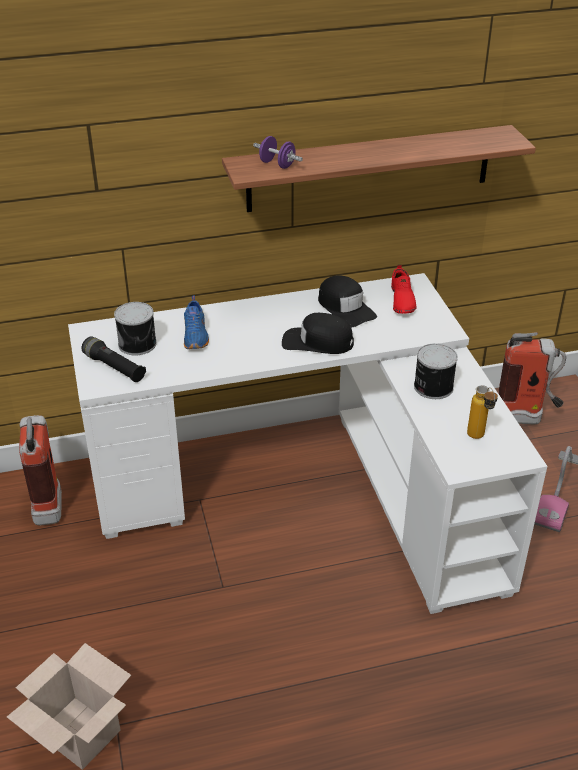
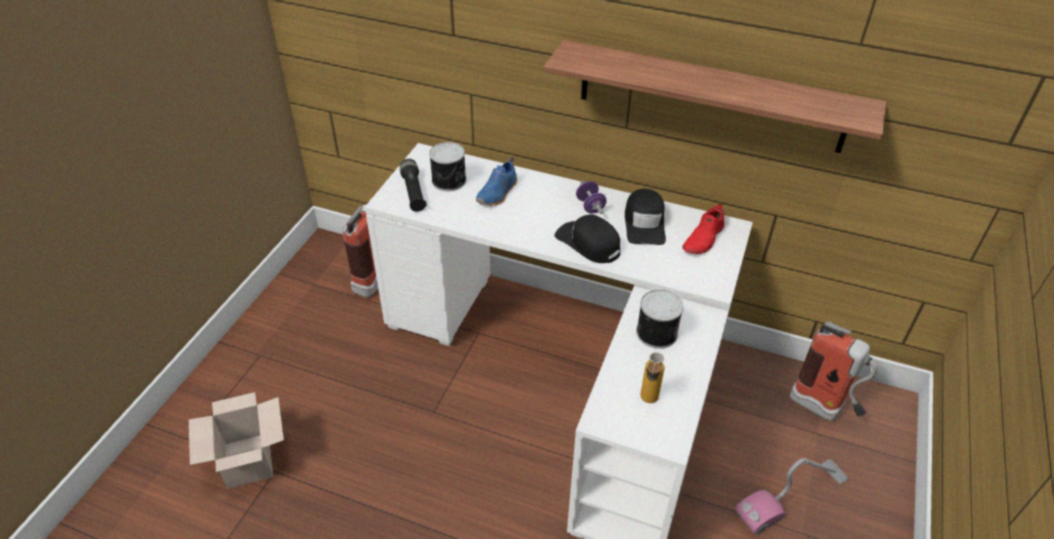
camera: 35 degrees right, 5 degrees up
purple dumbbell [253,136,303,169] -> purple dumbbell moved to [576,181,607,214]

